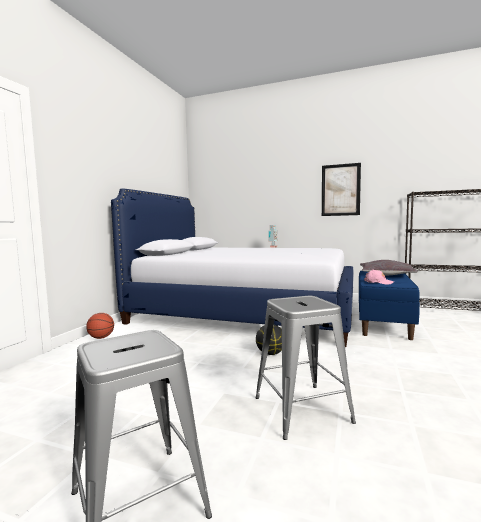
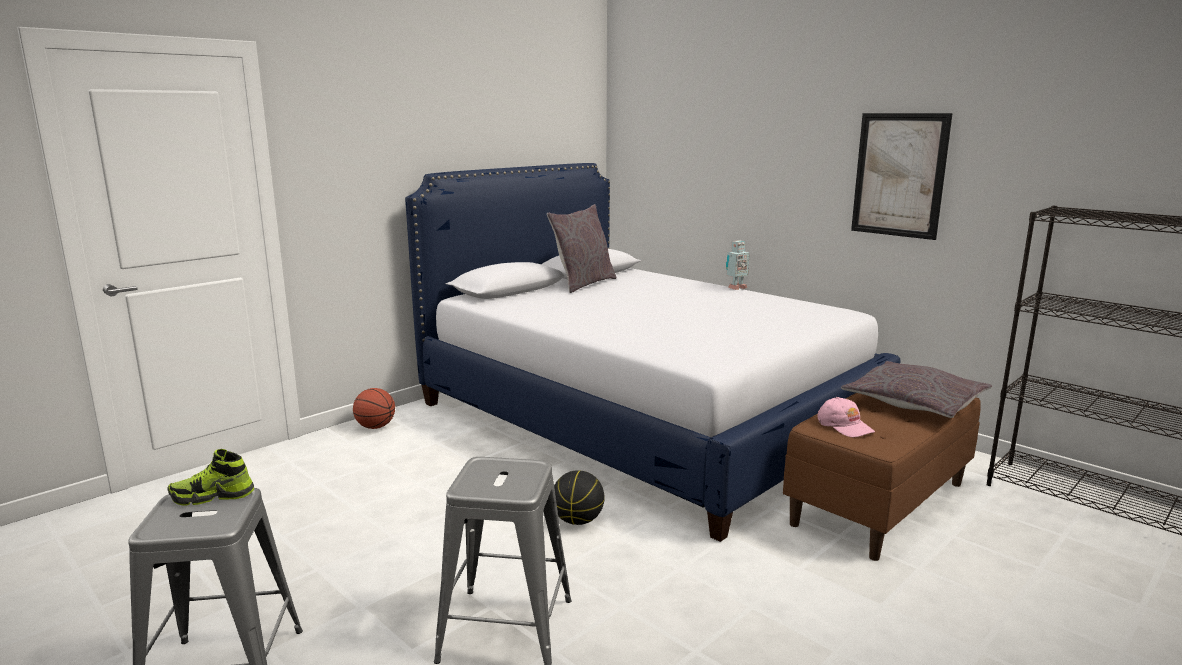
camera: 25 degrees right, 10 degrees up
blue bench [359,271,420,340] -> brown bench [783,393,981,561]
none -> shoe [167,449,254,505]
none -> grey pillow [547,204,616,293]

